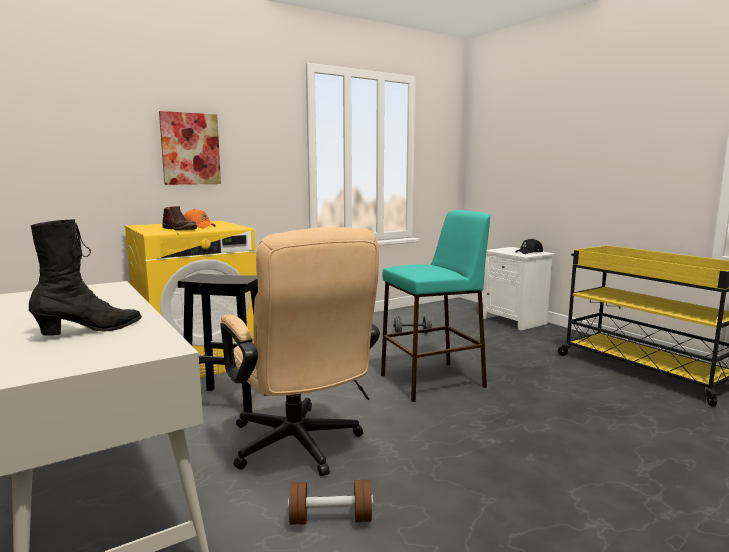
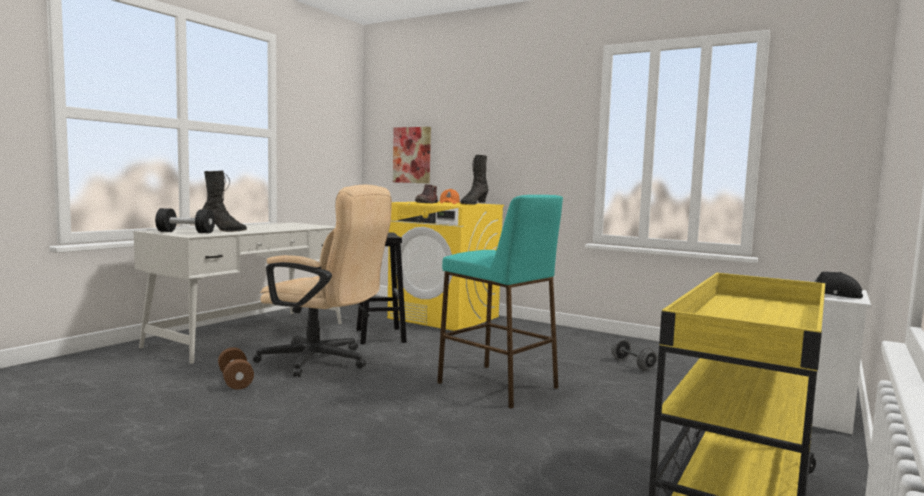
camera: 65 degrees right, 5 degrees down
picture [159,111,221,185] -> picture moved to [393,127,431,184]
beige office chair [220,227,380,476] -> beige office chair turned 105 degrees counterclockwise [253,185,392,377]
none -> black dumbbell [155,208,215,233]
none -> black boot [460,155,488,205]

